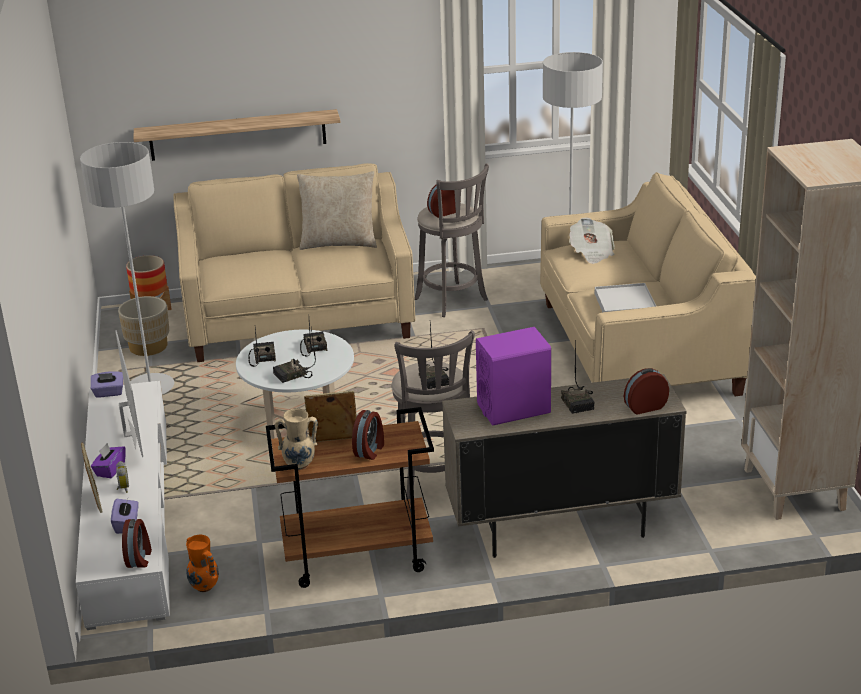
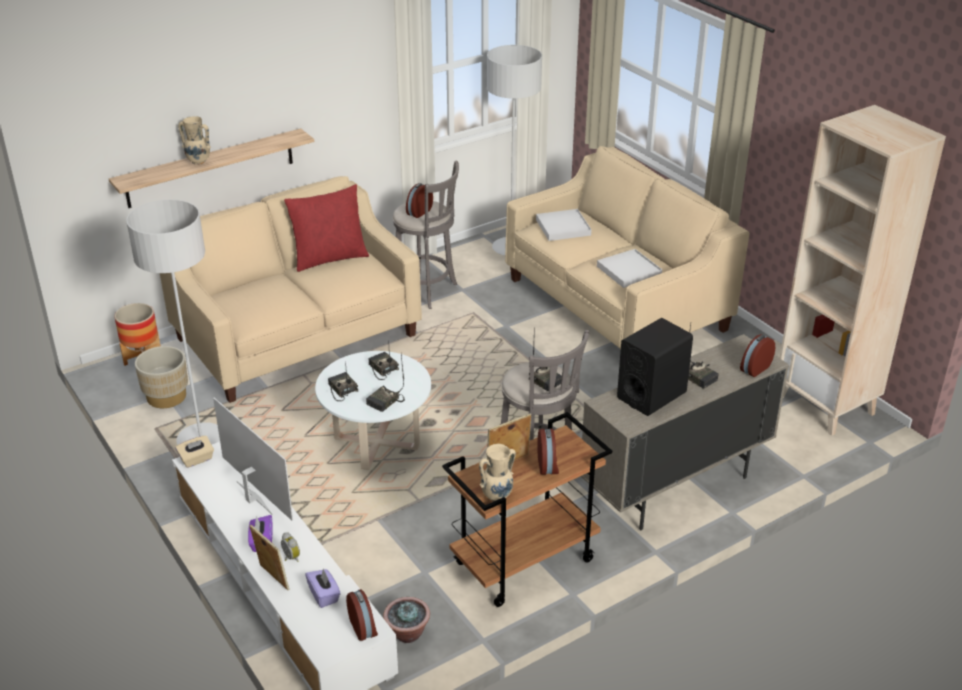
camera: 25 degrees left, 5 degrees up
purple tissue box [91,371,123,398] -> beige tissue box [175,436,214,468]
orange vase [186,535,219,592] -> potted plant [383,597,430,643]
beige pillow [297,171,377,250] -> red pillow [284,184,369,272]
purple speaker [476,327,551,426] -> black speaker [617,318,693,416]
newspaper [569,218,615,264] -> white tray [536,209,592,241]
none -> beige vase [178,116,211,165]

